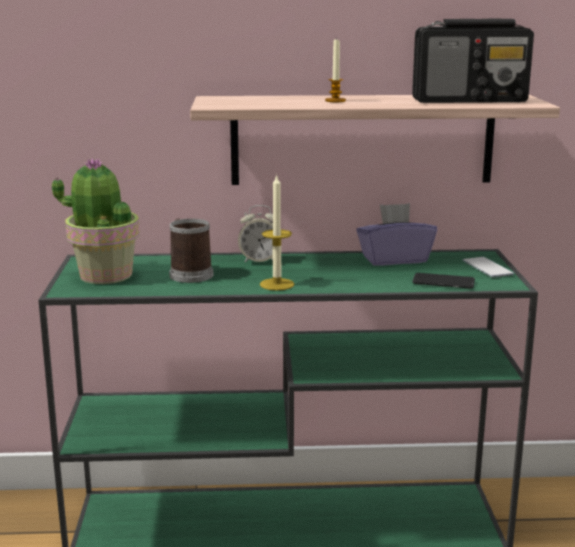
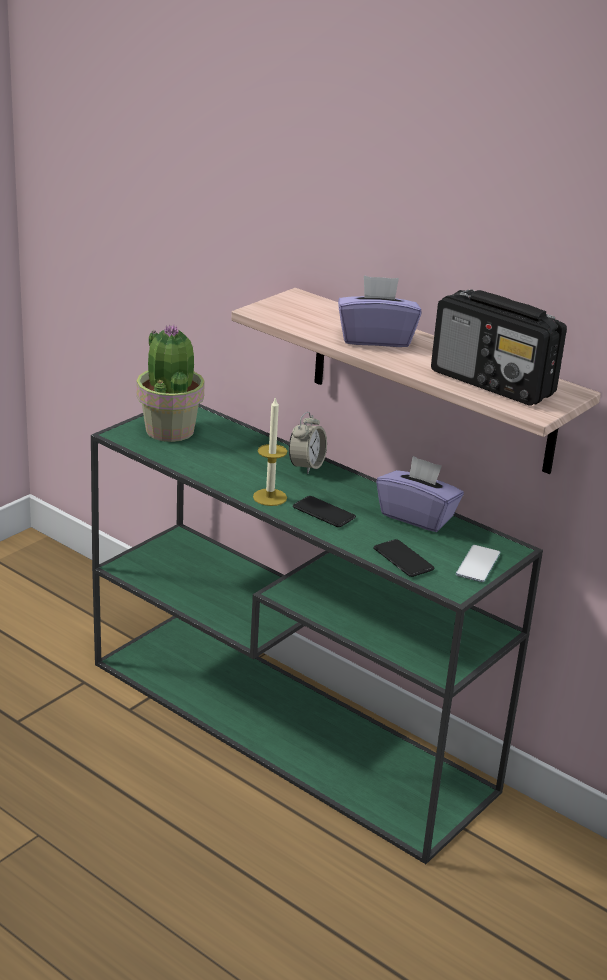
camera: 40 degrees right, 10 degrees up
mug [169,218,213,283] -> none
alarm clock [238,205,273,263] -> alarm clock turned 105 degrees counterclockwise [289,412,327,474]
candle [325,37,346,102] -> purple tissue box [338,276,421,347]
none -> phone [293,496,356,527]

